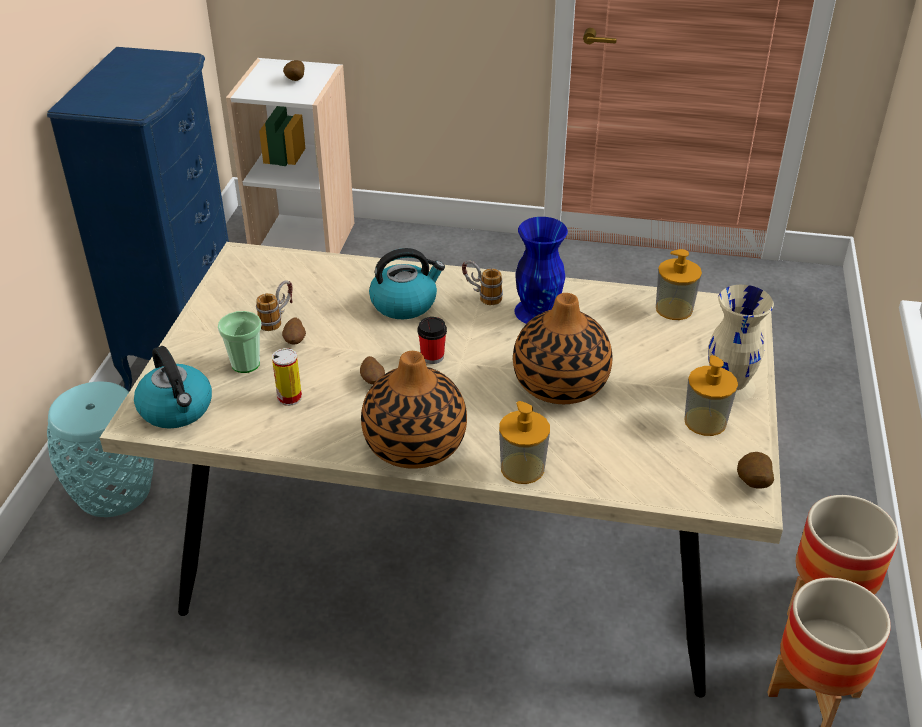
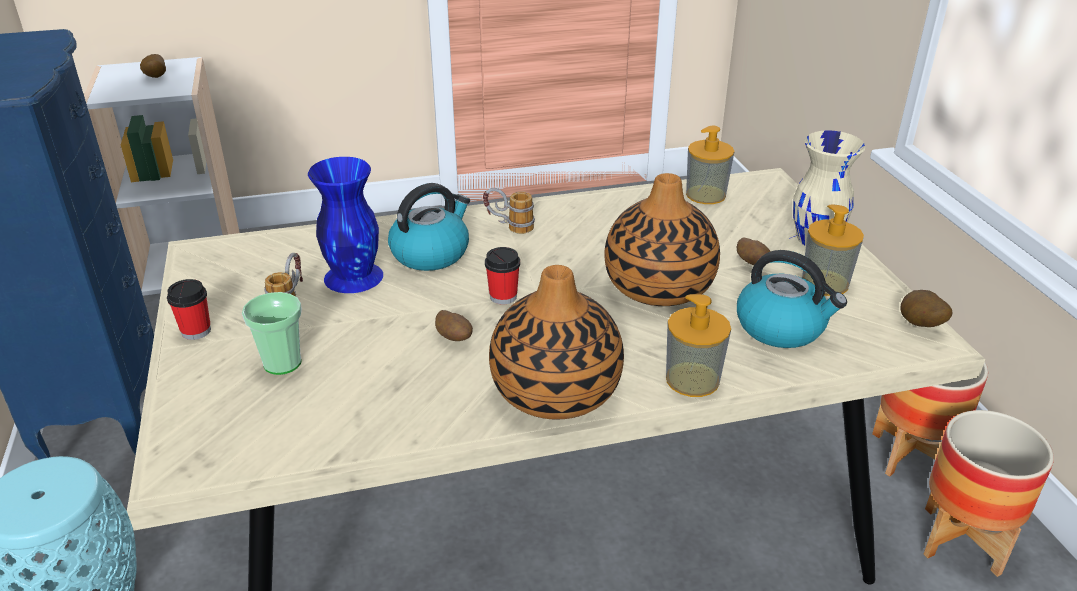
camera: 25 degrees left, 5 degrees down
kettle [134,346,212,429] -> kettle moved to [737,250,847,348]
can [272,348,302,406] -> none
potato [282,317,306,344] -> potato moved to [737,237,771,265]
blue vase [515,217,568,324] -> blue vase moved to [308,157,383,293]
none -> cup [167,279,211,340]

